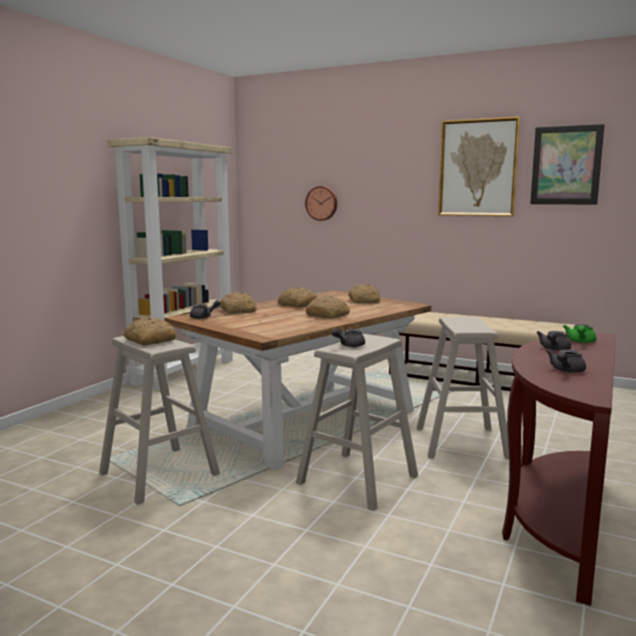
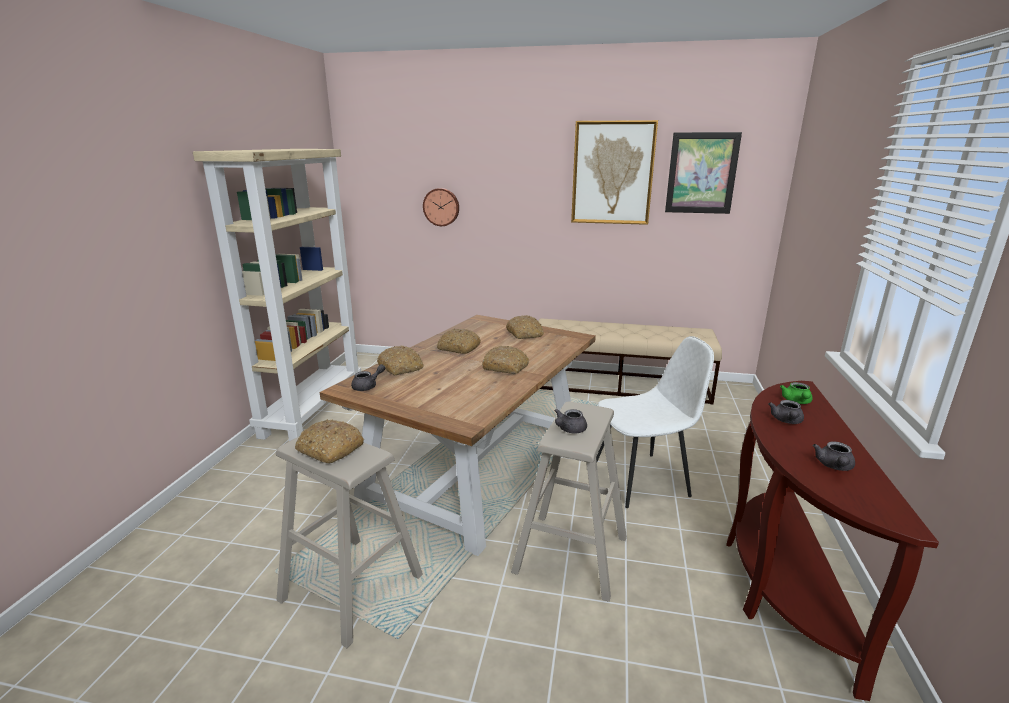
camera: 15 degrees left, 10 degrees up
beige stool [416,317,509,459] -> white chair [596,336,714,508]

